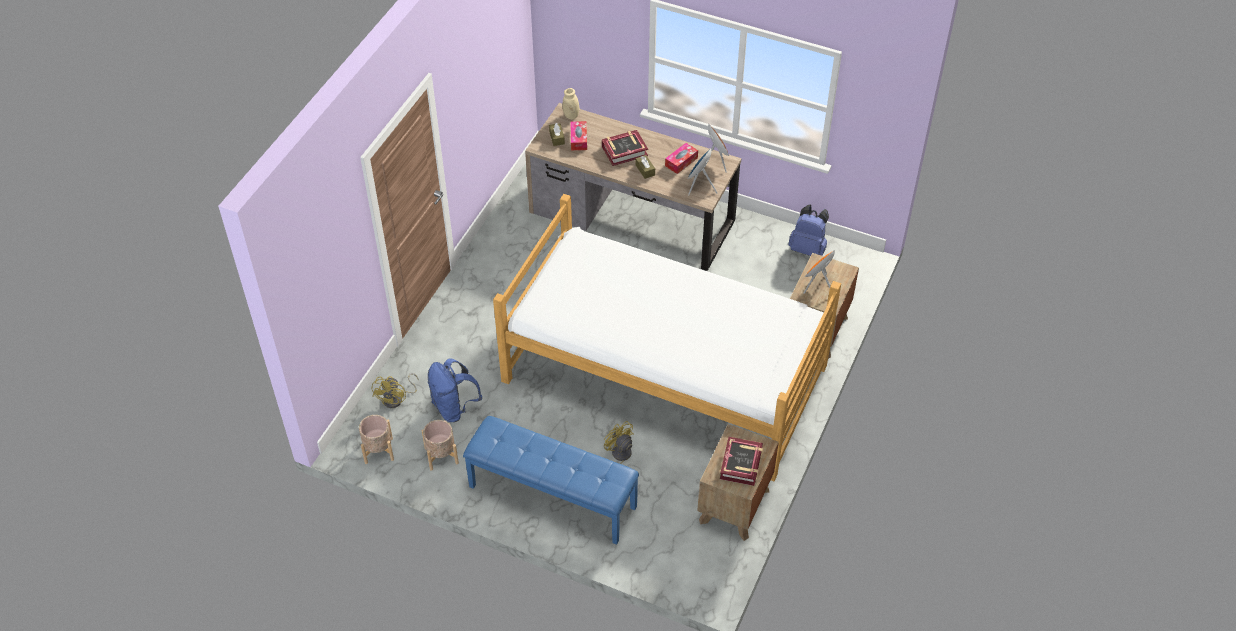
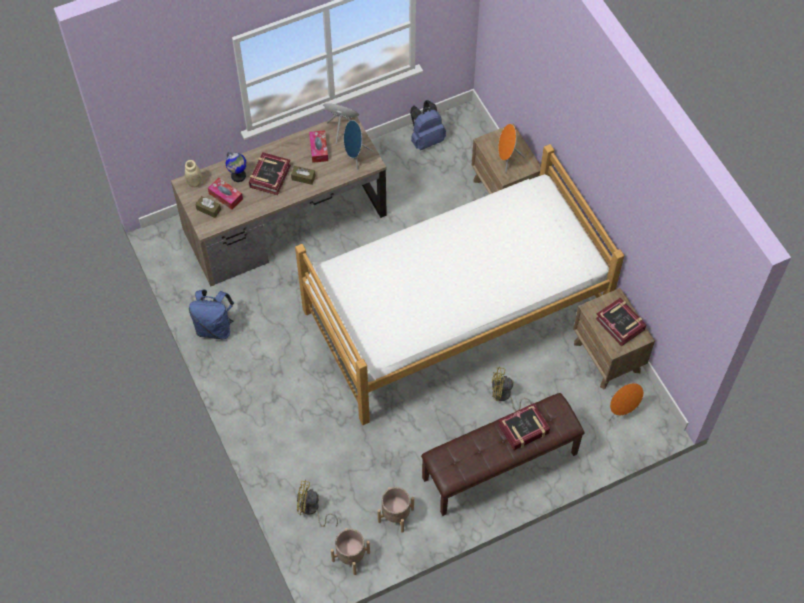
camera: 50 degrees left, 10 degrees up
yellow fan [372,373,419,408] -> yellow fan turned 135 degrees clockwise [297,480,338,527]
blue backpack [428,358,482,422] -> blue backpack moved to [189,289,234,339]
blue bench [463,416,639,545] -> brown bench [421,393,585,516]
none -> globe [226,152,247,182]
none -> book [498,403,550,450]
none -> orange speaker [609,383,644,421]

